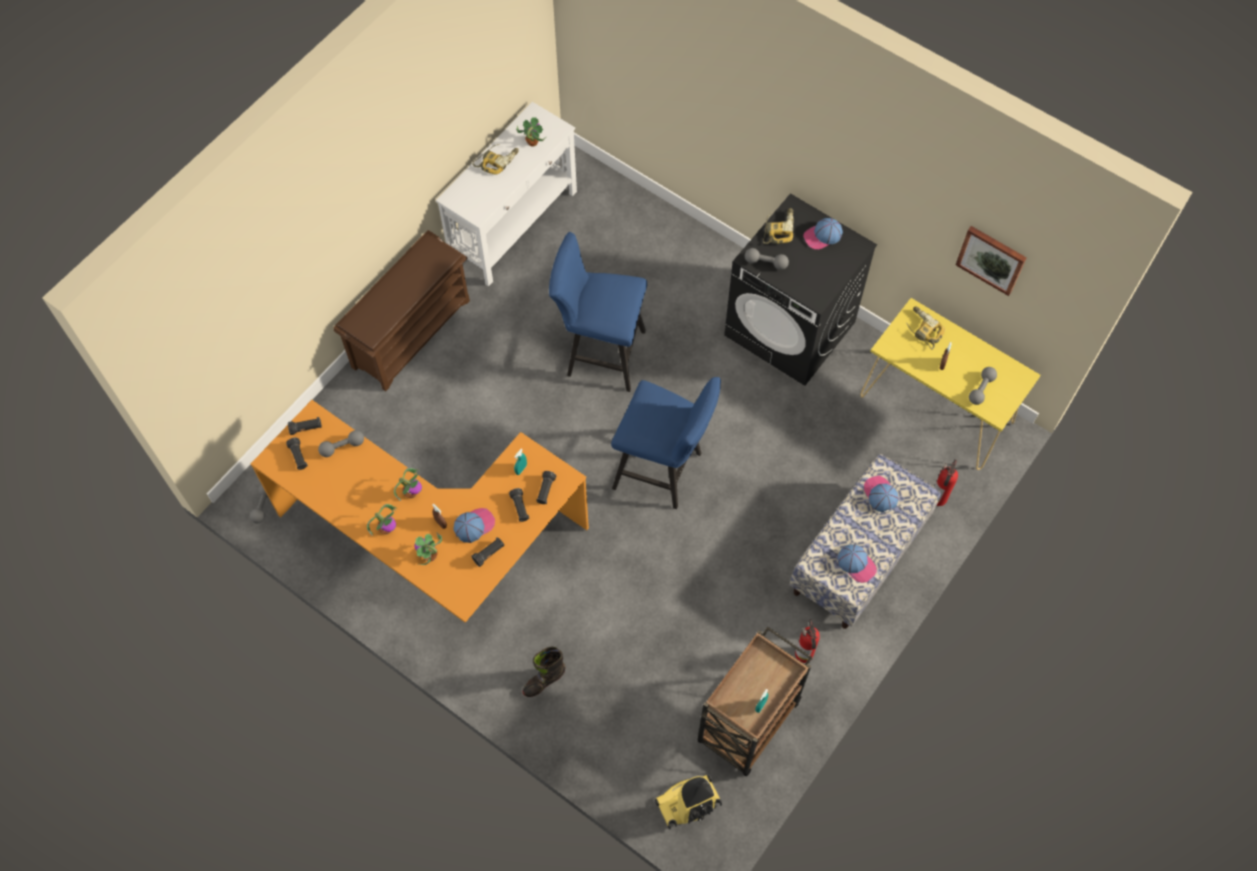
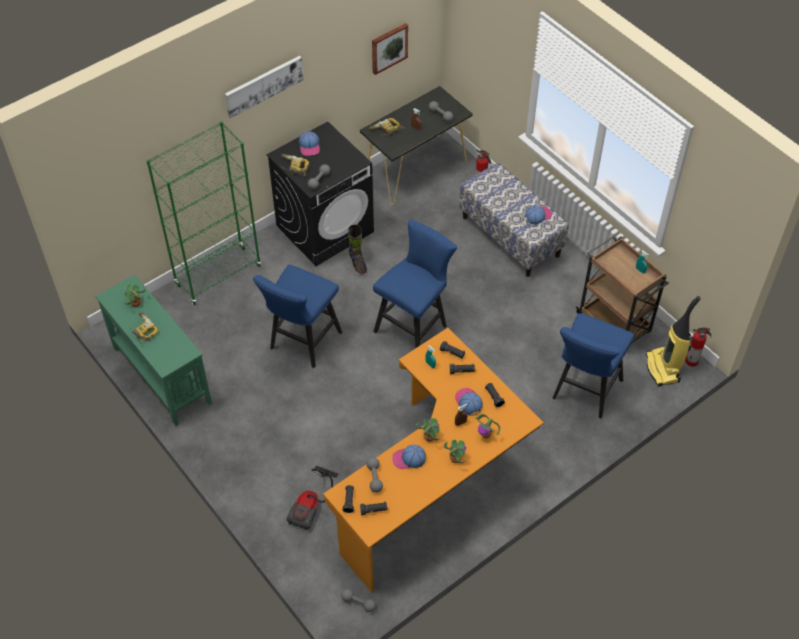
camera: 75 degrees left, 10 degrees down
brown shoe rack [333,230,470,392] -> none
white console table [436,102,577,286] -> green console table [95,274,212,426]
black boot [522,647,565,697] -> black boot moved to [348,224,367,274]
fire extinguisher [795,619,820,663] -> fire extinguisher moved to [685,327,711,367]
yellow console table [861,298,1041,470] -> black console table [360,86,473,205]
cap [864,476,899,513] -> cap moved to [392,445,426,469]
none -> green bookcase [146,121,261,305]
none -> picture [225,56,304,118]
none -> vacuum cleaner [286,466,338,531]
none -> blue stool [552,313,634,418]

